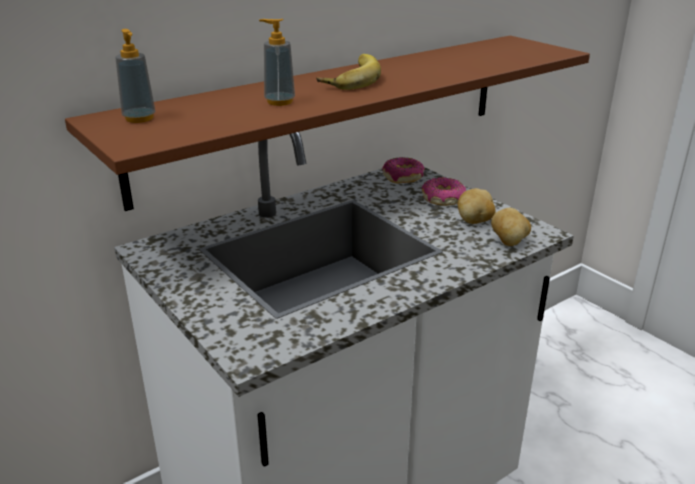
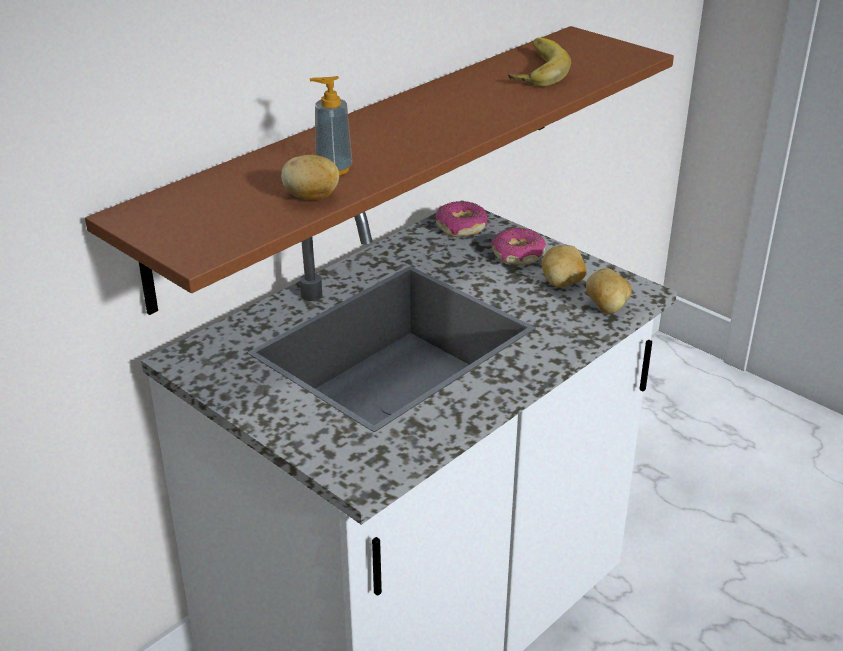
camera: 10 degrees left, 5 degrees up
soap dispenser [115,29,156,123] -> none
banana [316,54,381,90] -> banana moved to [508,38,571,86]
none -> potato [281,155,339,200]

